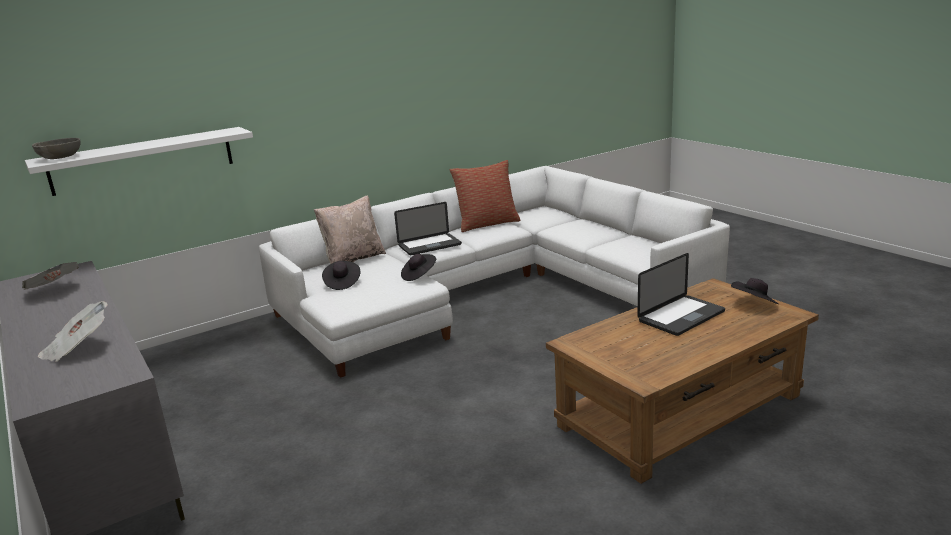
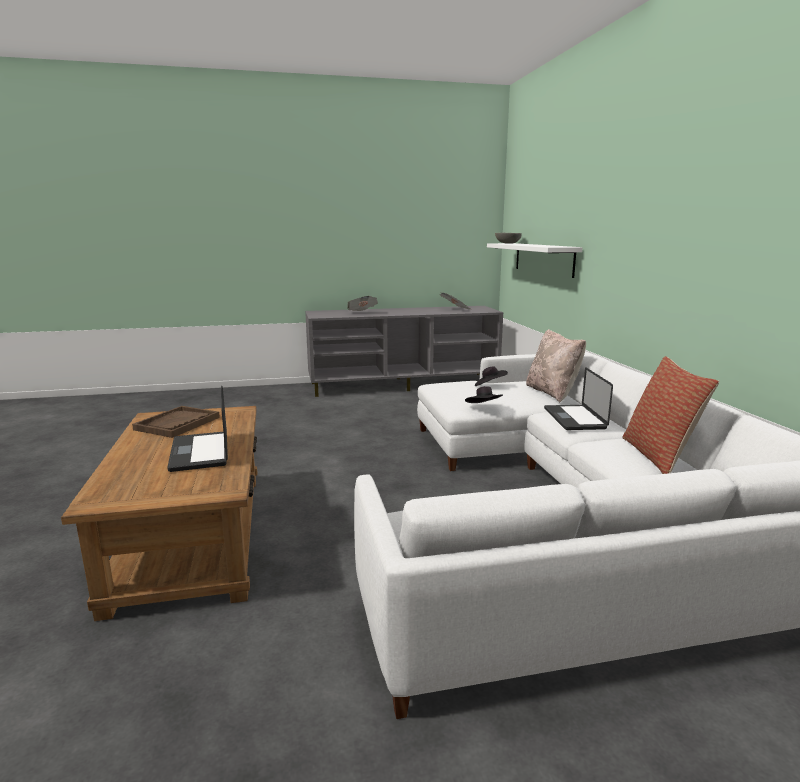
camera: 110 degrees right, 5 degrees down
black hat [731,278,779,304] -> none
none -> brown tray [132,406,220,438]

